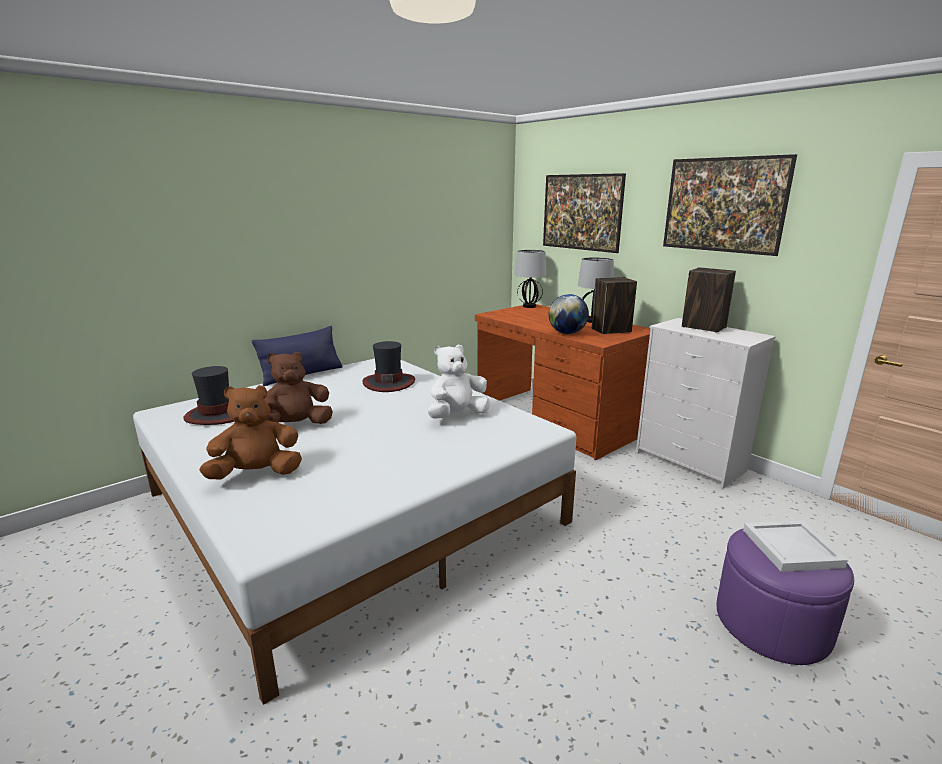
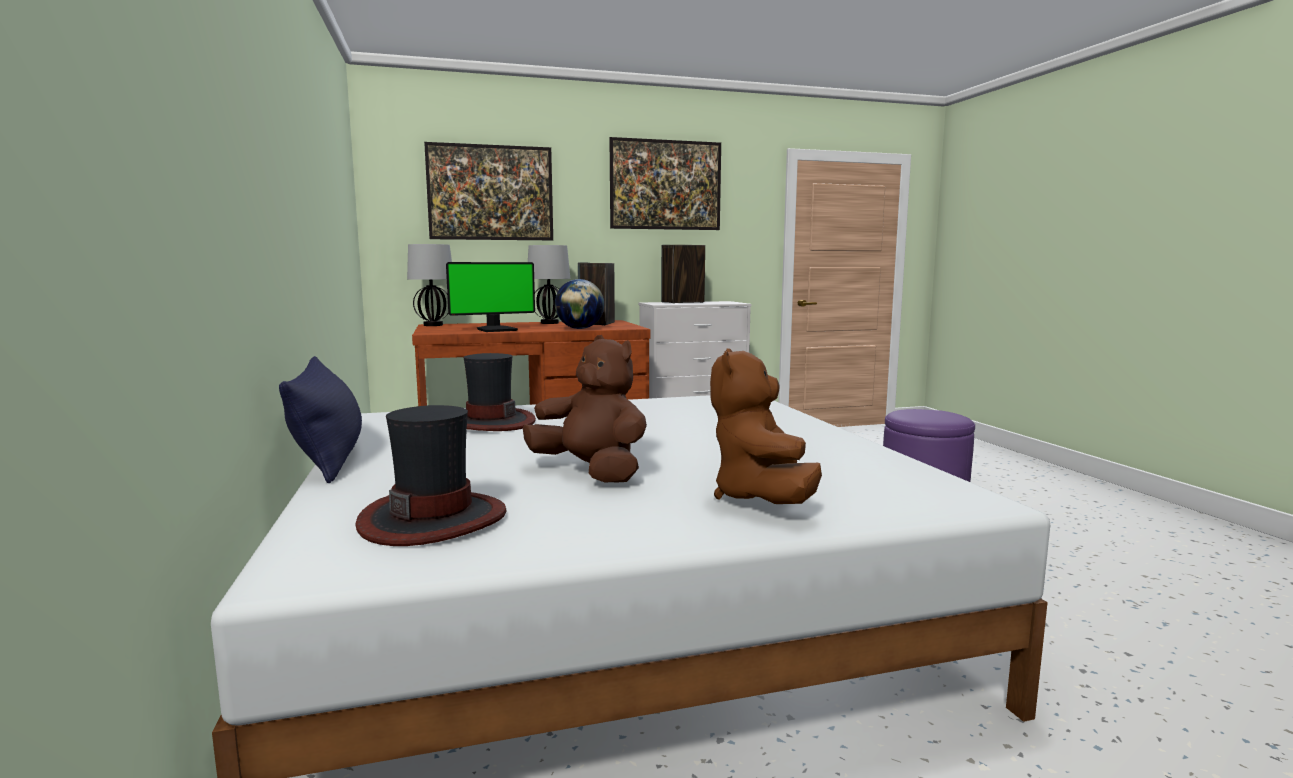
camera: 65 degrees left, 10 degrees down
brown plush toy [264,352,333,424] -> brown plush toy turned 135 degrees clockwise [523,335,647,483]
white plush toy [428,344,490,419] -> none
white tray [743,520,848,572] -> none
none -> monitor [446,262,535,332]

